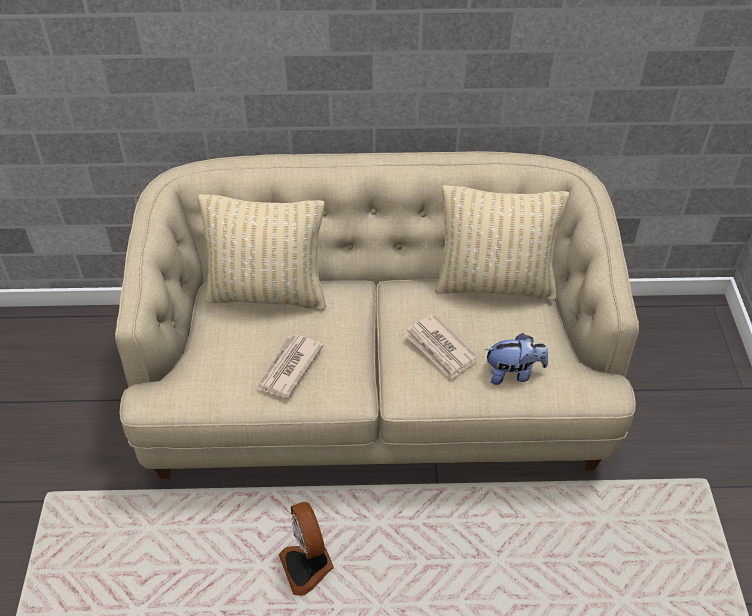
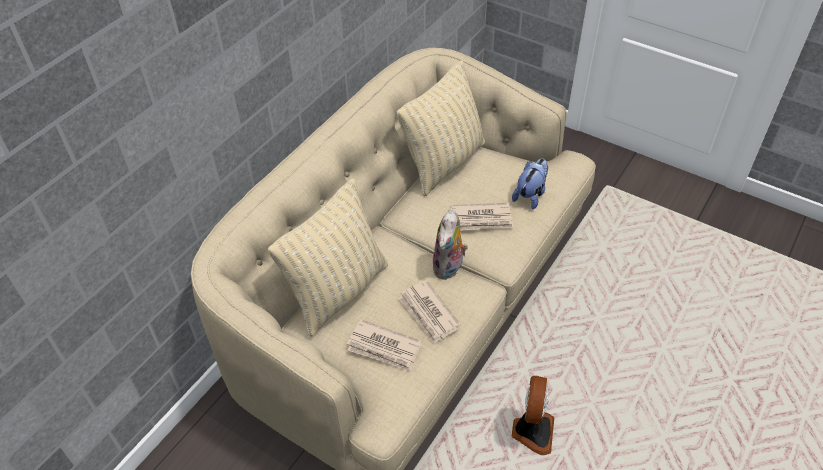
camera: 55 degrees left, 0 degrees up
fan [279,502,334,596] -> fan turned 90 degrees counterclockwise [512,376,555,455]
none -> newspaper [347,319,421,372]
none -> plush toy [433,210,468,280]

